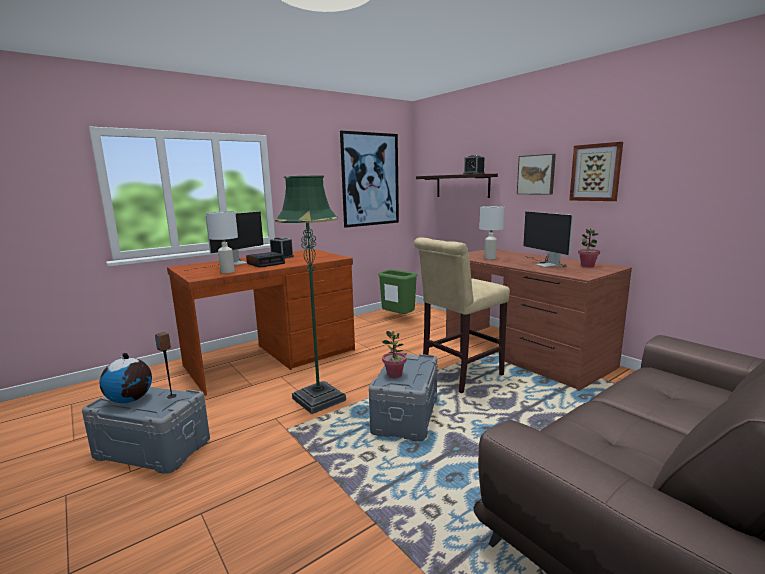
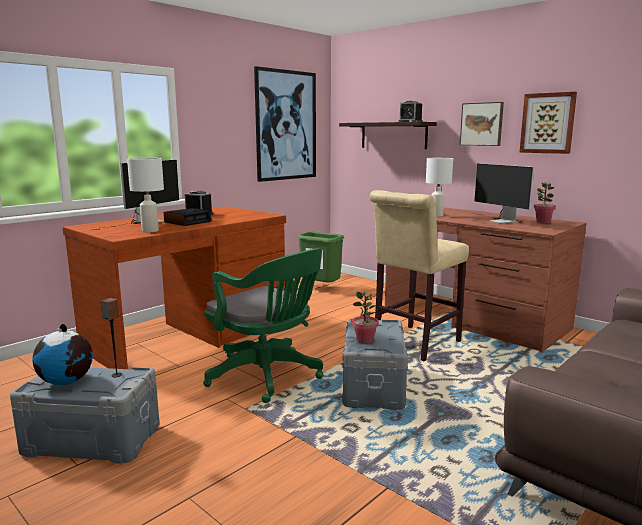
camera: 10 degrees left, 0 degrees up
green floor lamp [275,176,346,414] -> green office chair [203,248,323,403]

